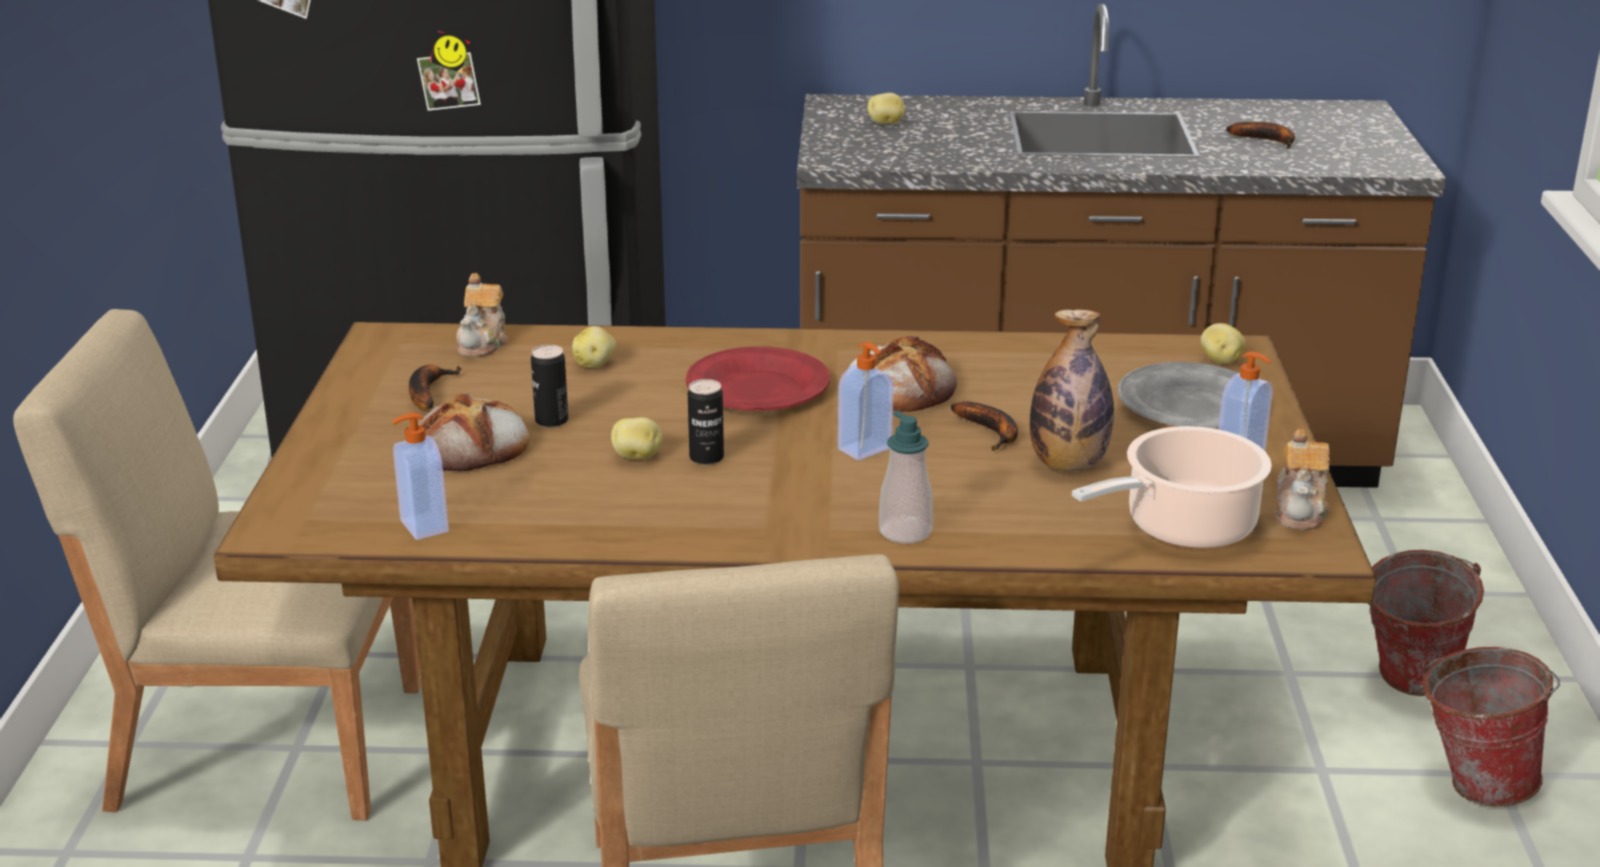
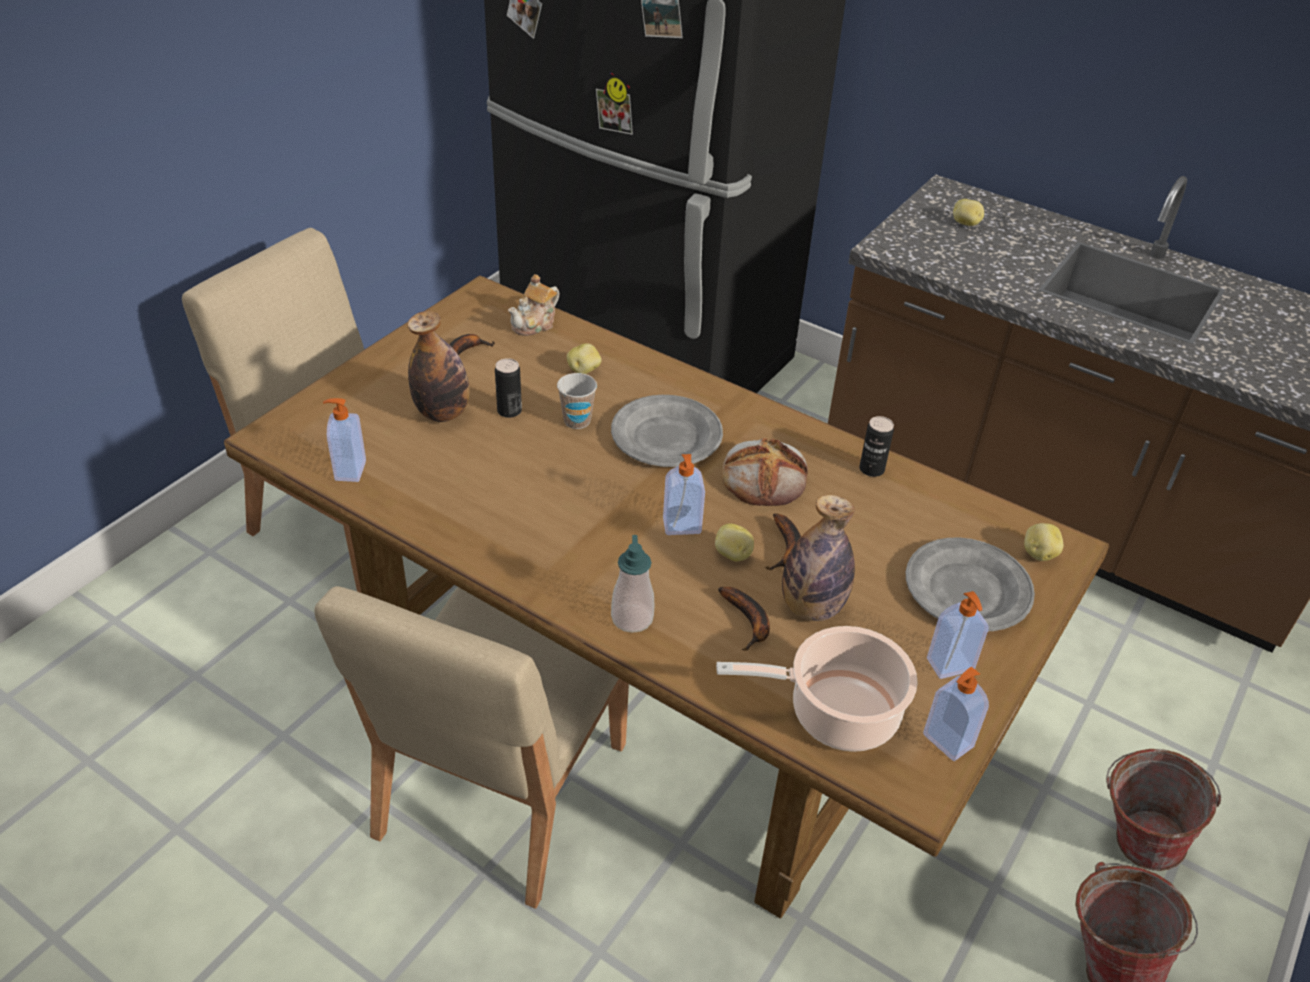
camera: 30 degrees right, 15 degrees up
bread [418,394,530,471] -> bottle [408,311,470,422]
potato [611,417,663,459] -> potato moved to [715,523,754,561]
red plate [686,346,830,411] -> grey plate [611,395,723,467]
can [688,379,724,465] -> can moved to [859,416,894,477]
banana [1226,122,1295,149] -> banana moved to [718,587,770,651]
teapot [1275,429,1330,530] -> soap dispenser [923,666,989,761]
none -> cup [557,373,597,429]

